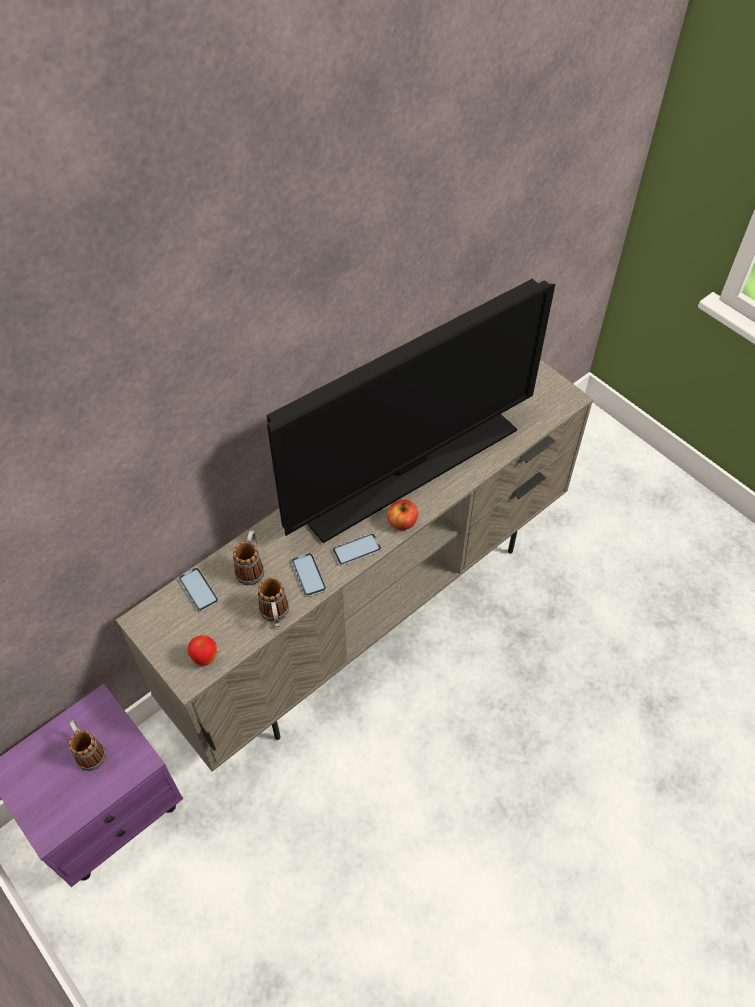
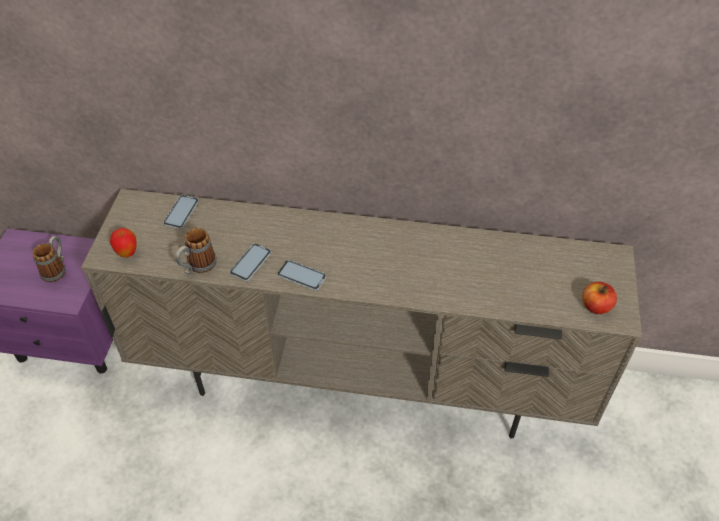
camera: 50 degrees right, 5 degrees down
mug [233,530,264,585] -> none
television [267,279,555,543] -> none
apple [387,500,418,530] -> apple moved to [582,282,617,314]

